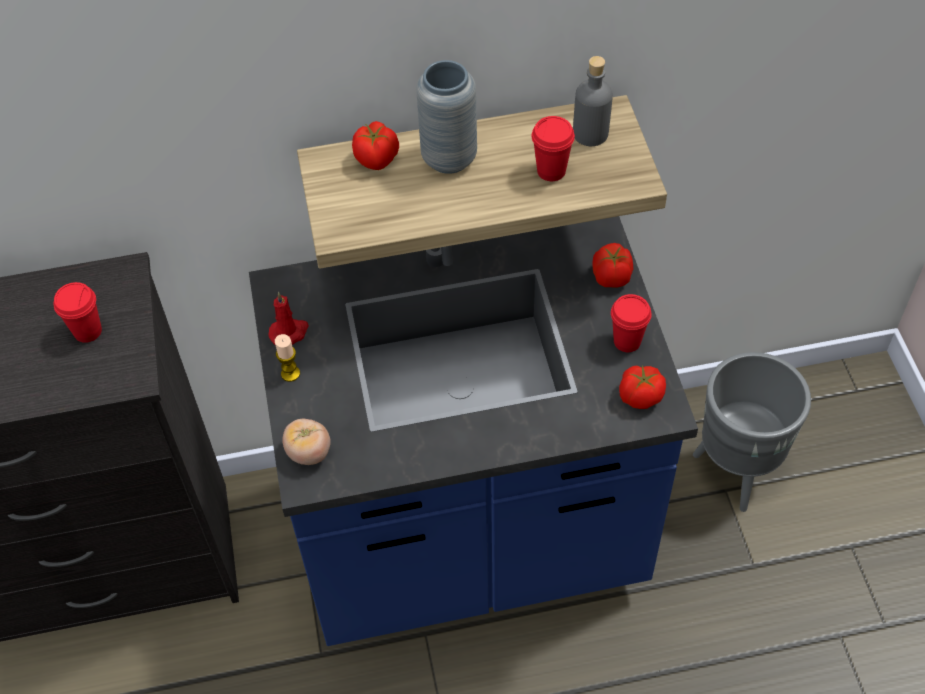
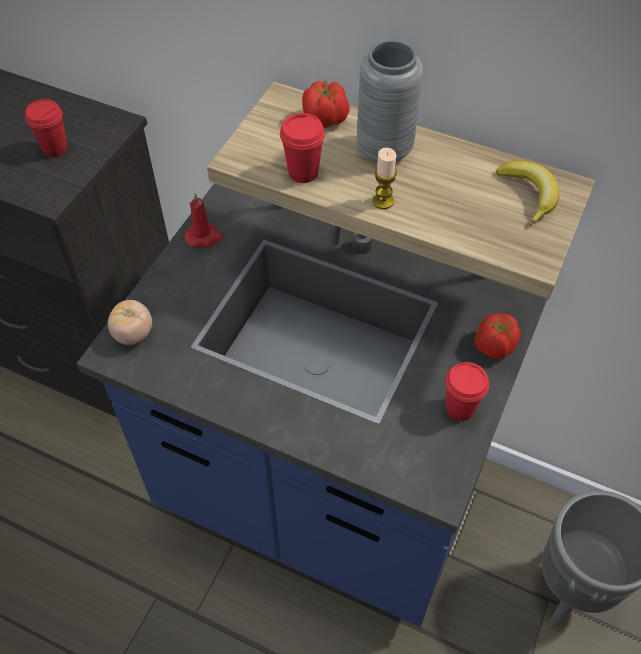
camera: 35 degrees right, 0 degrees up
candle [275,334,300,382] -> candle moved to [373,148,397,209]
red cup [531,116,575,181] -> red cup moved to [280,113,325,183]
grey bottle [573,56,613,146] -> banana [496,161,559,225]
tomato [619,365,666,409] -> none

